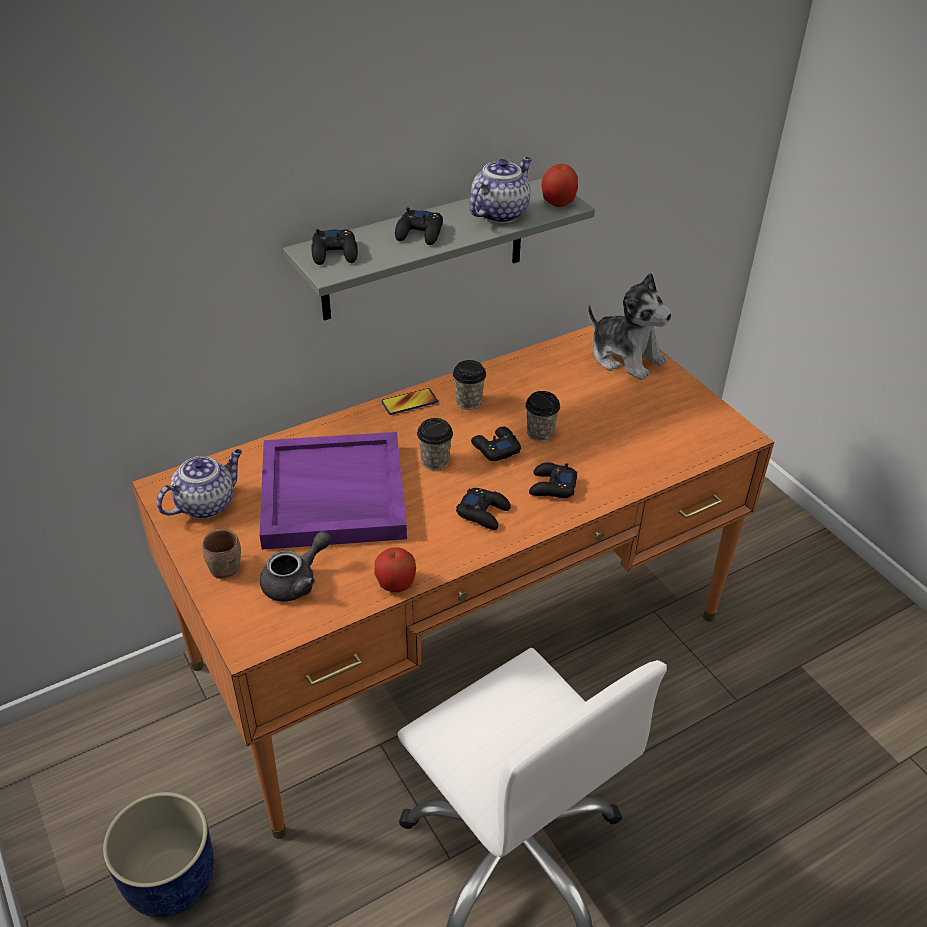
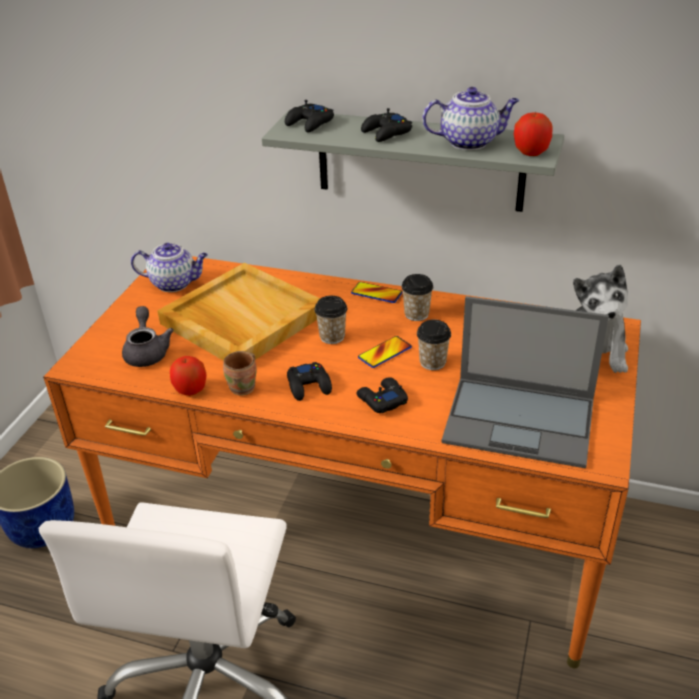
camera: 50 degrees right, 5 degrees down
brown mug [202,529,241,579] -> brown mug moved to [223,351,257,395]
purple tray [260,432,407,550] -> beige tray [157,263,320,361]
grey teapot [260,531,331,602] -> grey teapot turned 105 degrees counterclockwise [122,306,174,367]
black game controller [471,427,521,462] -> phone [358,336,412,368]
none -> laptop [441,296,609,468]

